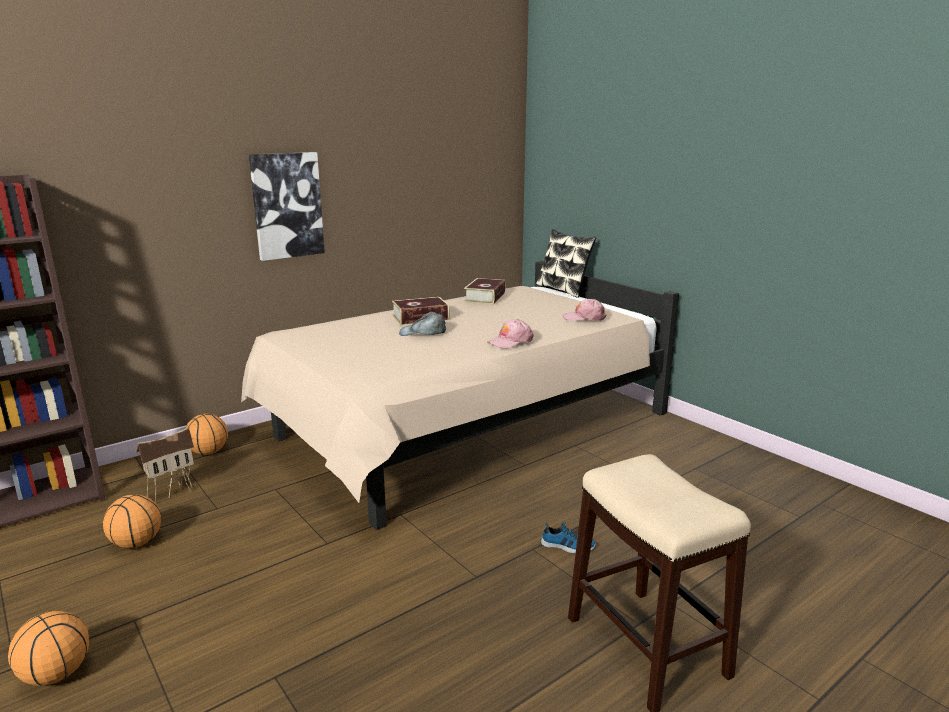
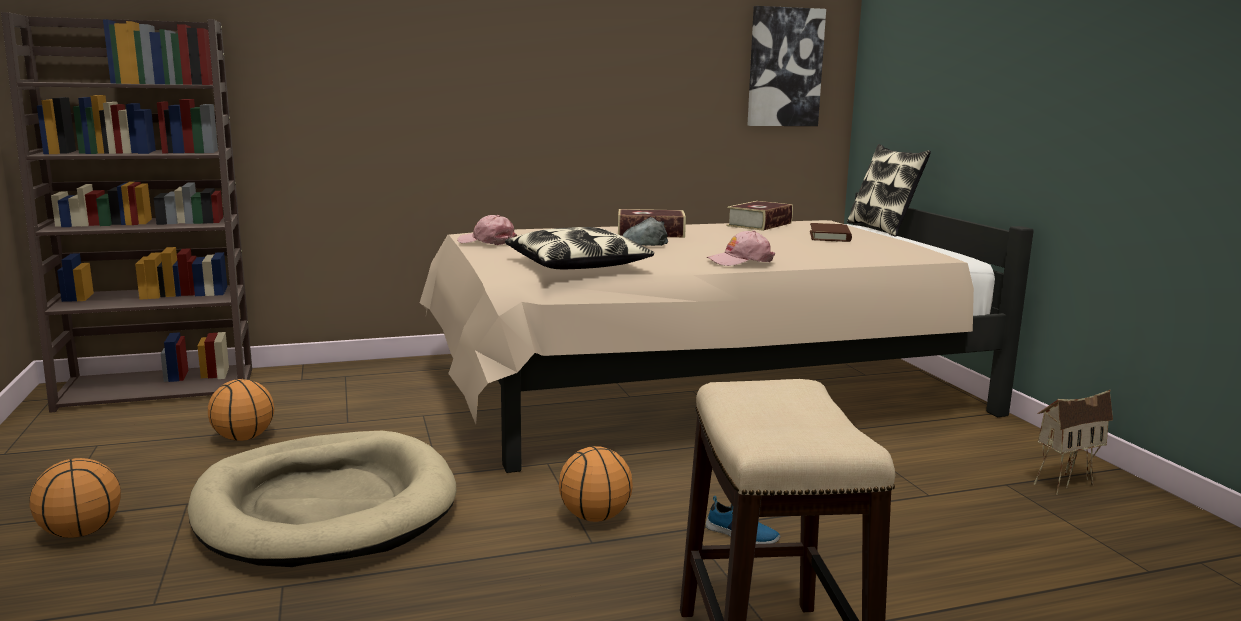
camera: 20 degrees right, 5 degrees down
toy house [136,427,194,503] -> toy house moved to [1034,390,1113,495]
basketball [185,414,228,455] -> basketball moved to [559,446,633,522]
picture [249,152,325,261] -> picture moved to [747,6,826,126]
pink cap [563,299,607,321] -> pink cap moved to [457,215,517,245]
none -> beige dog bed [188,431,457,567]
none -> pillow [505,227,654,269]
none -> brown book [810,223,852,242]

